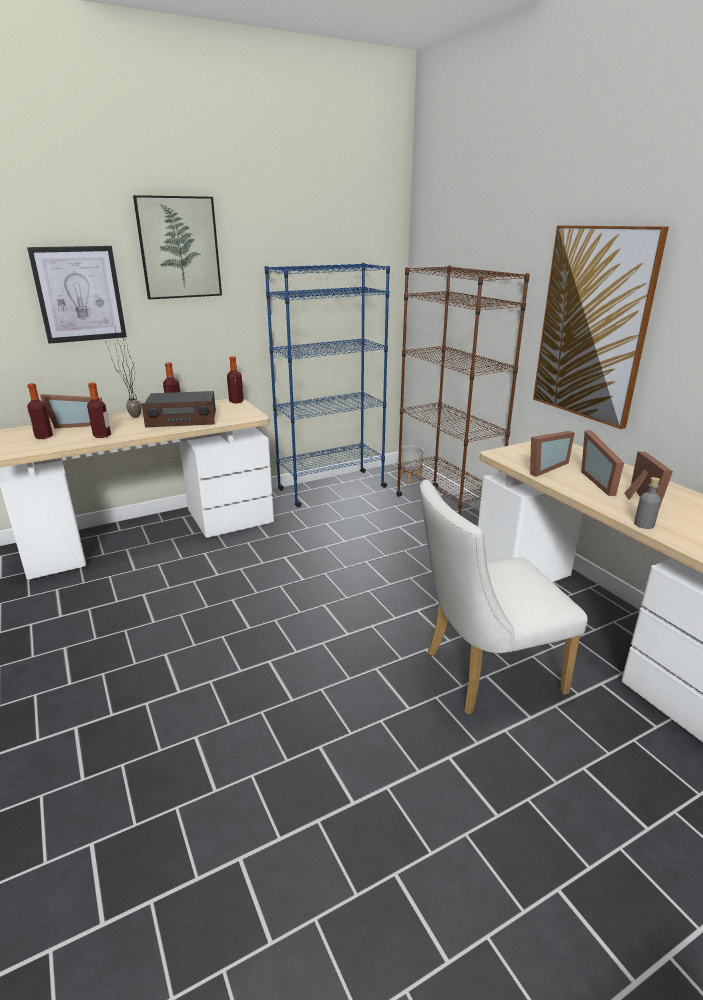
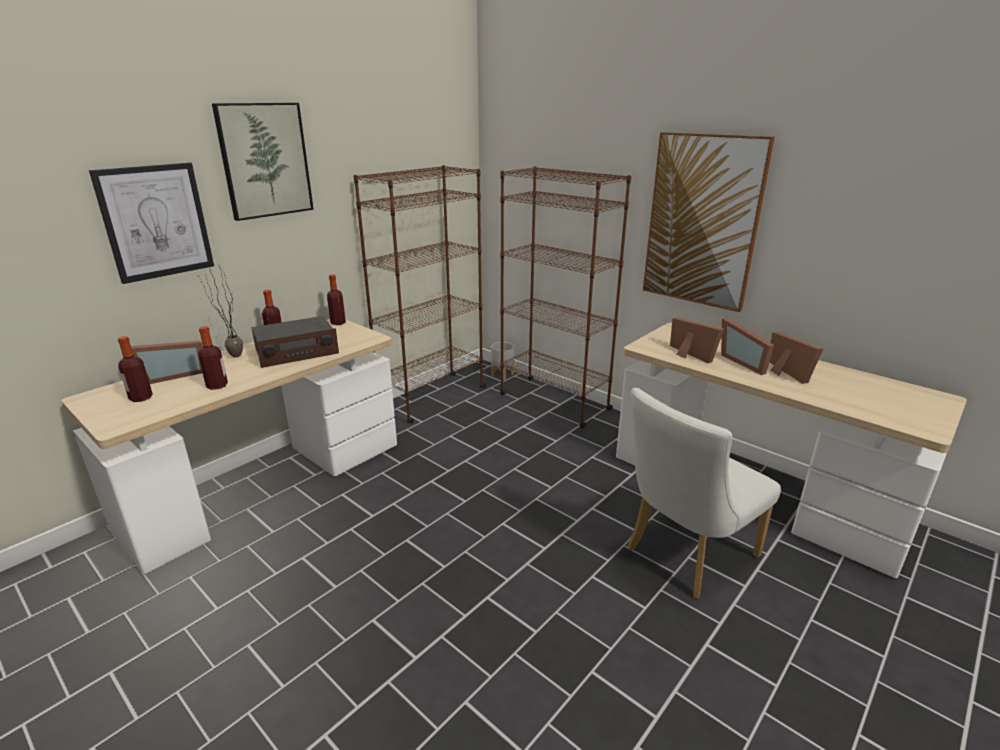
camera: 20 degrees left, 0 degrees up
blue bookcase [265,263,390,507] -> brown bookcase [354,165,486,424]
picture frame [530,431,575,477] -> picture frame turned 60 degrees counterclockwise [670,317,724,363]
grey bottle [634,477,661,529] -> none

